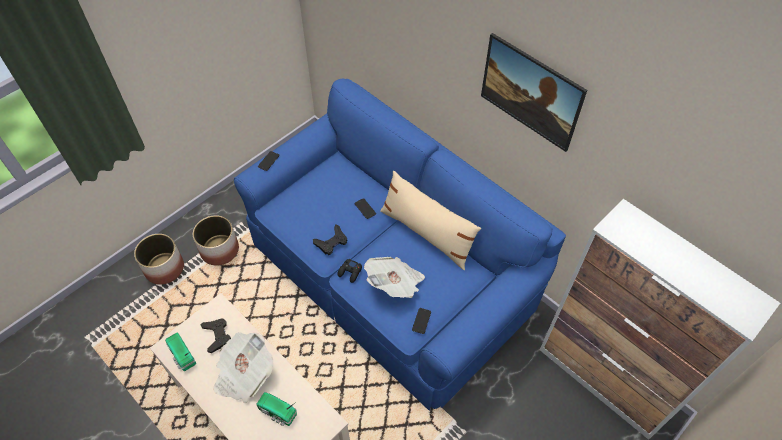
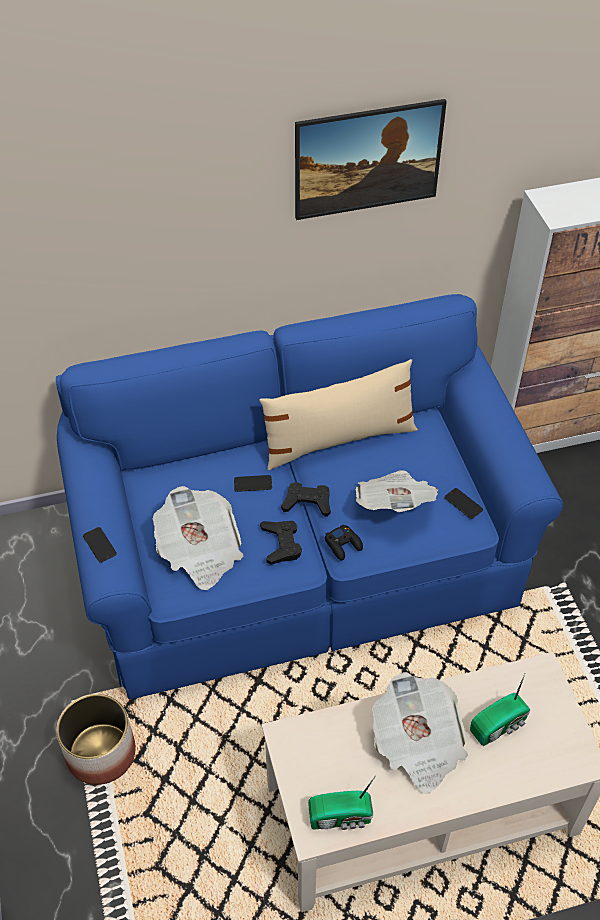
camera: 60 degrees left, 5 degrees down
planter [134,234,184,285] -> none
black game controller [200,318,231,353] -> black game controller moved to [281,482,331,517]
none -> newspaper [153,486,243,590]

